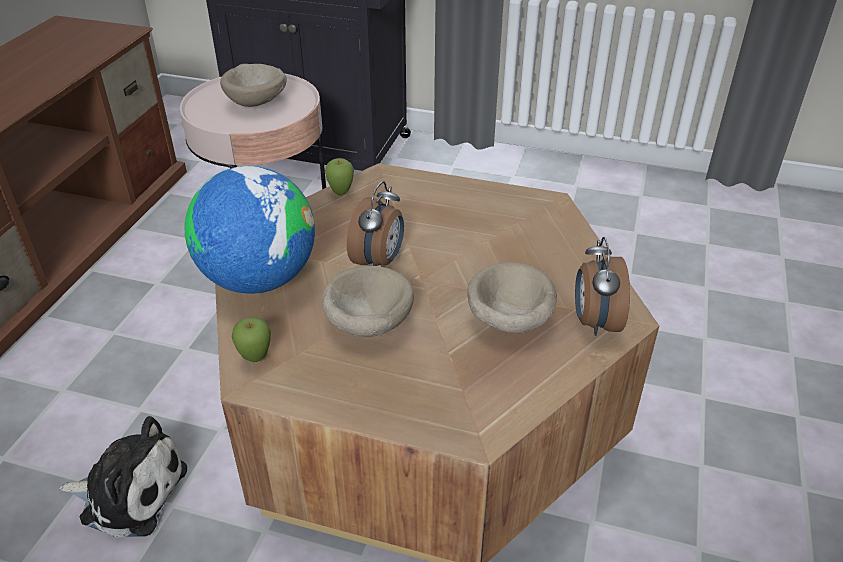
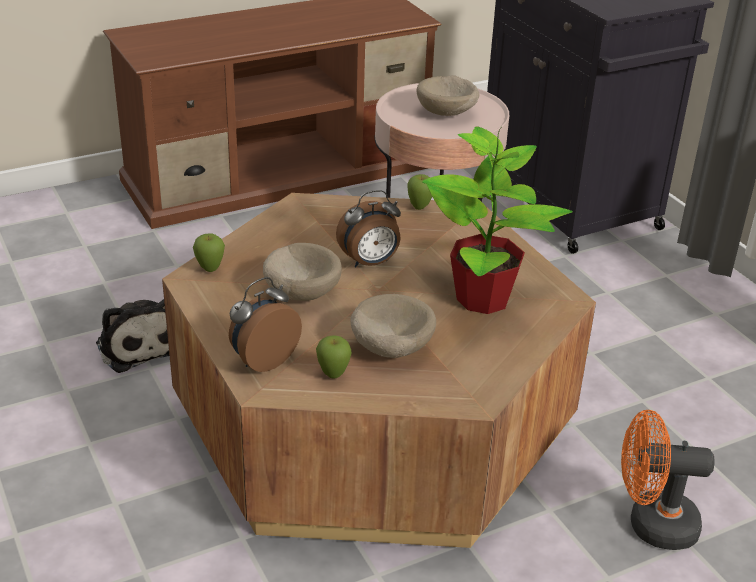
camera: 45 degrees right, 5 degrees down
globe [185,166,315,294] -> none
alarm clock [575,237,630,336] -> alarm clock moved to [229,277,302,372]
none -> apple [316,336,352,379]
none -> potted plant [422,126,573,314]
none -> orange fan [621,410,715,550]

